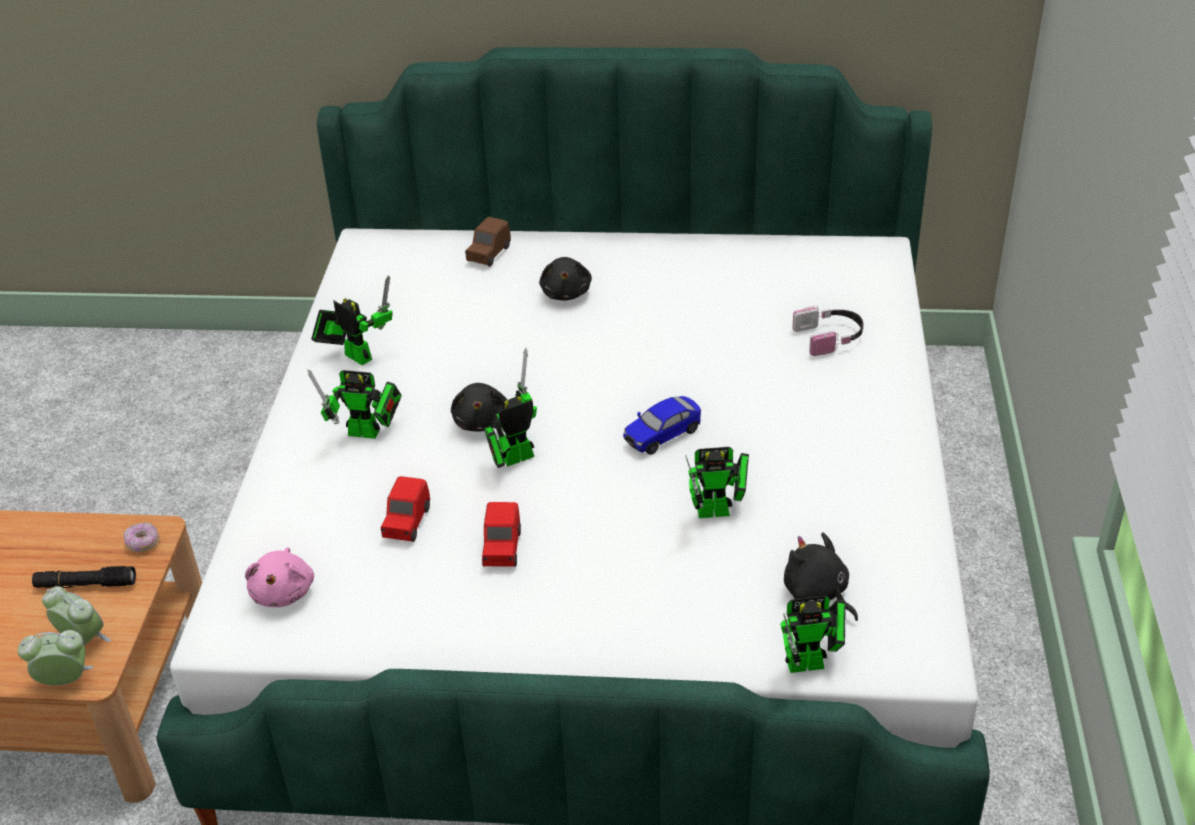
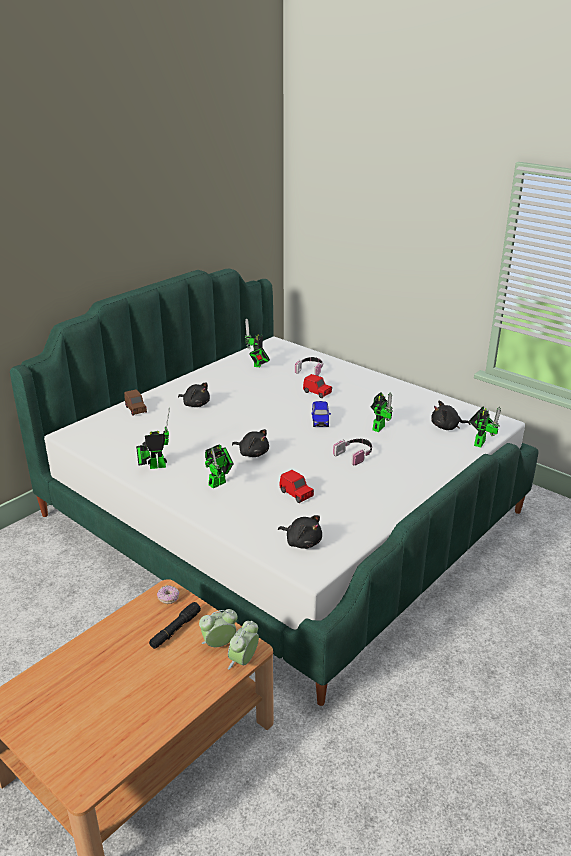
camera: 55 degrees left, 10 degrees down
pink plush toy [245,547,314,607] -> black plush toy [278,515,322,549]
red toy car [482,502,521,567] -> red toy car moved to [303,374,332,398]
toy robot [484,348,537,468] -> toy robot moved to [244,318,270,367]
none -> headphones [333,439,372,466]

